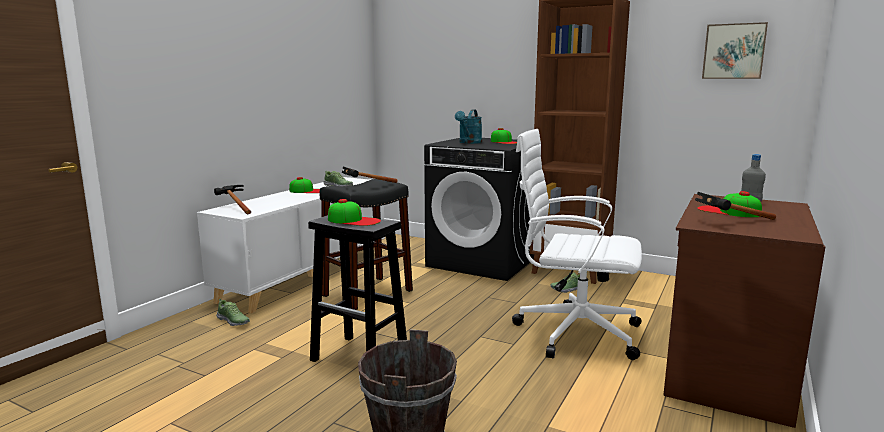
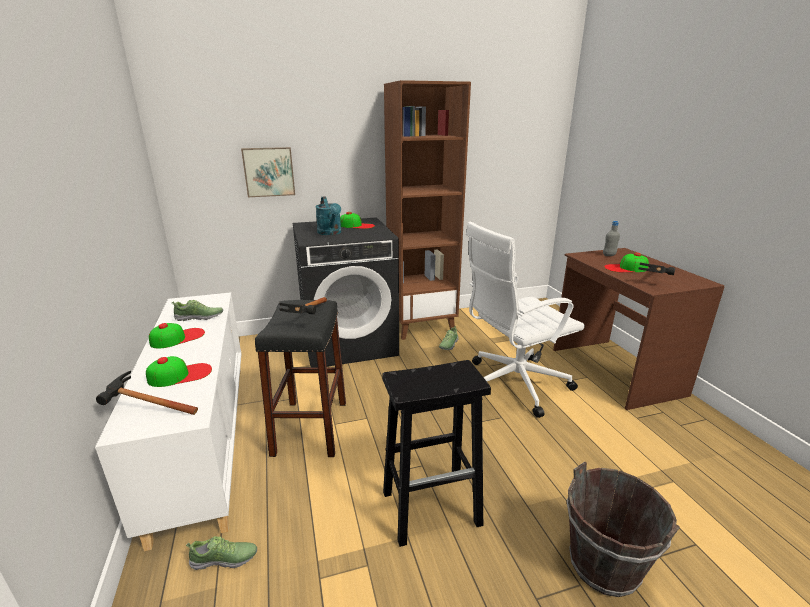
camera: 45 degrees left, 10 degrees up
cap [328,199,381,226] -> cap moved to [146,356,212,387]
picture [702,22,768,79] -> picture moved to [241,147,295,197]

